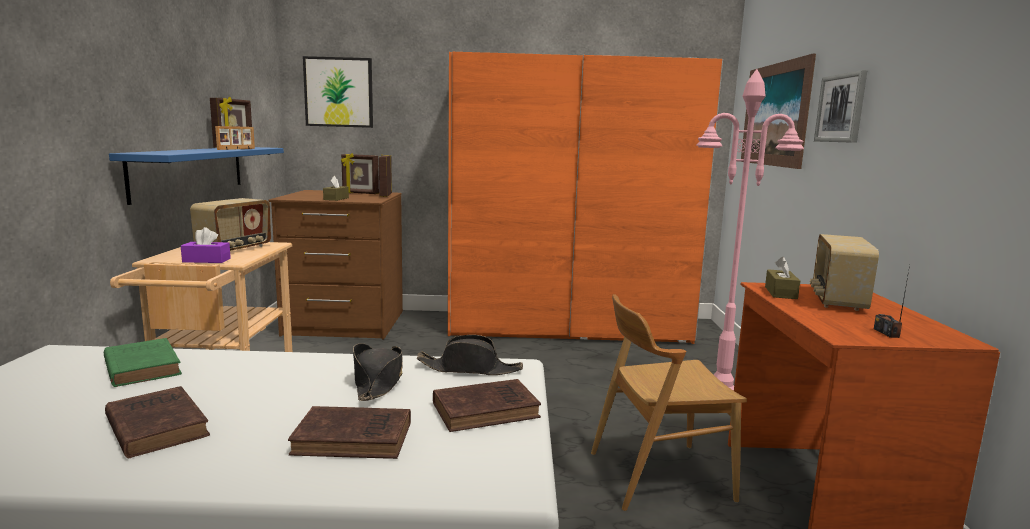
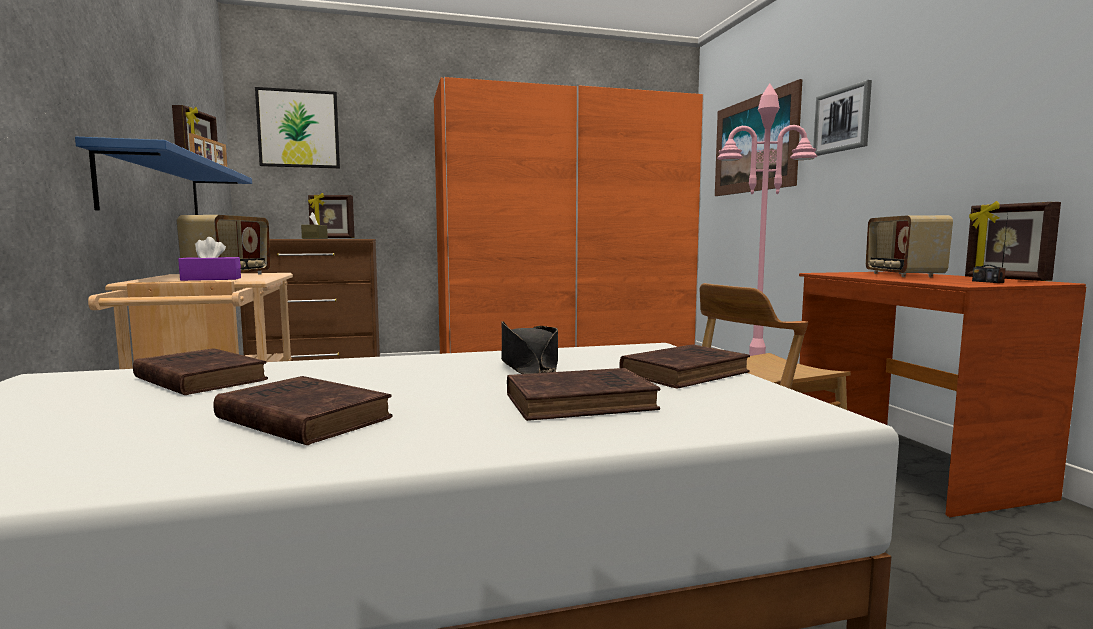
camera: 15 degrees left, 5 degrees down
green book [104,338,182,387] -> brown book [133,348,268,395]
picture frame [379,155,392,197] -> picture frame moved to [965,201,1061,281]
black hat [417,335,523,375] -> none
brown tissue box [765,257,800,299] -> none

